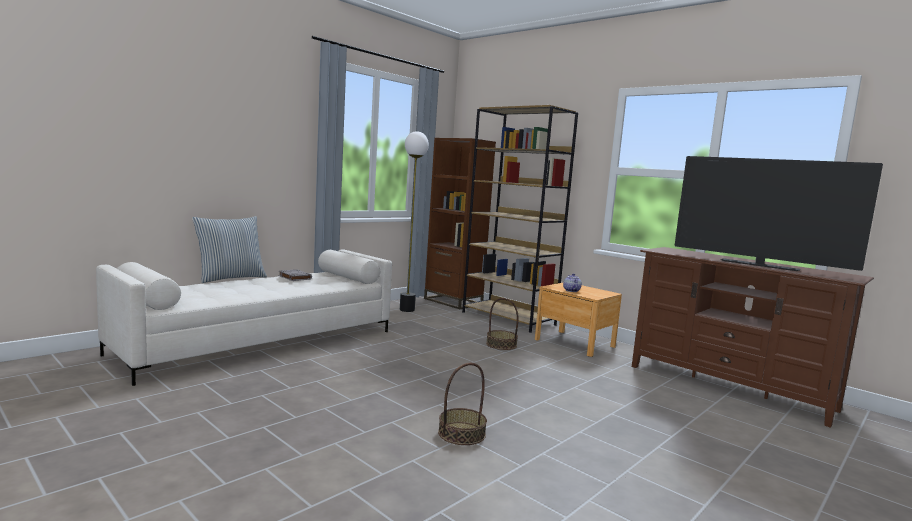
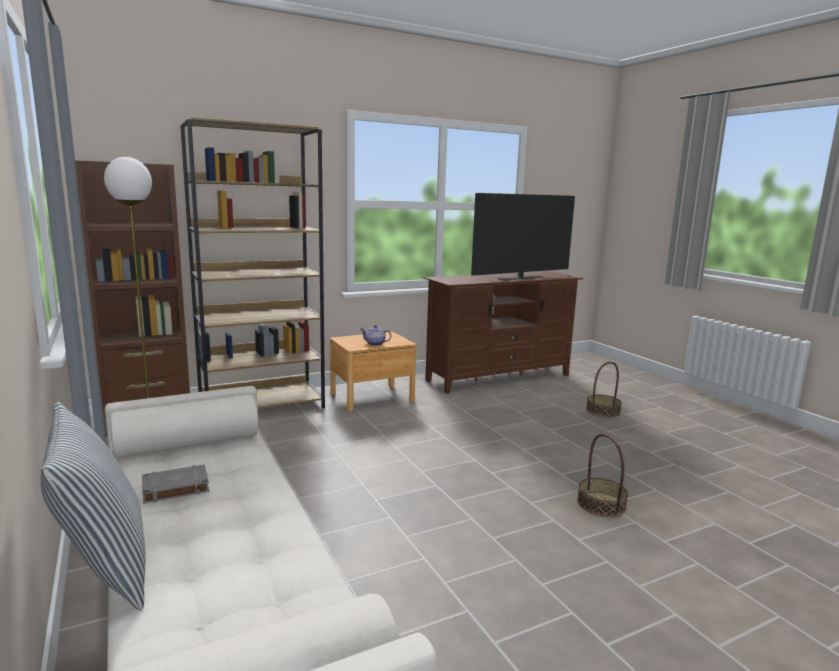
camera: 70 degrees left, 5 degrees up
basket [486,298,519,350] -> basket moved to [586,362,622,417]

